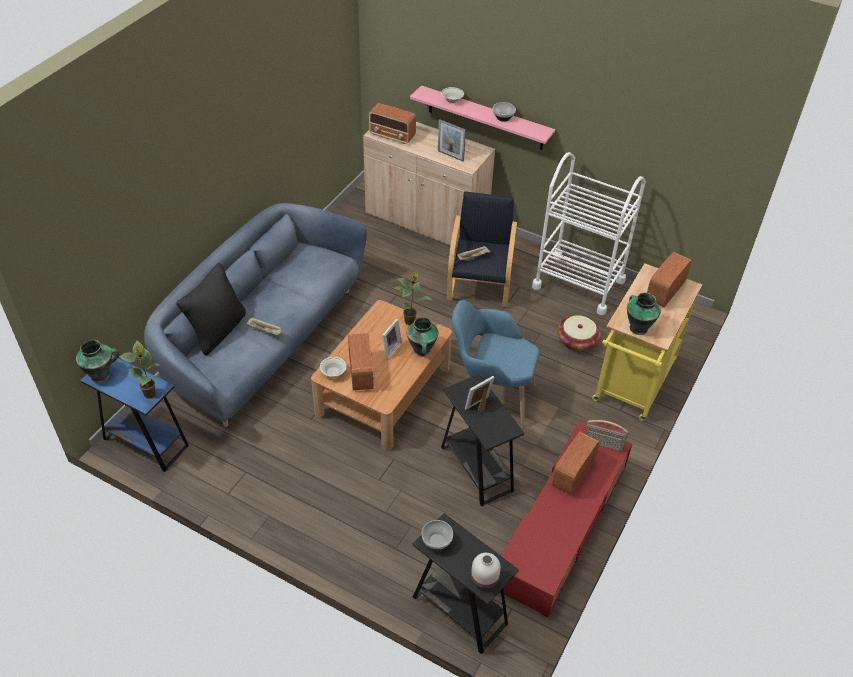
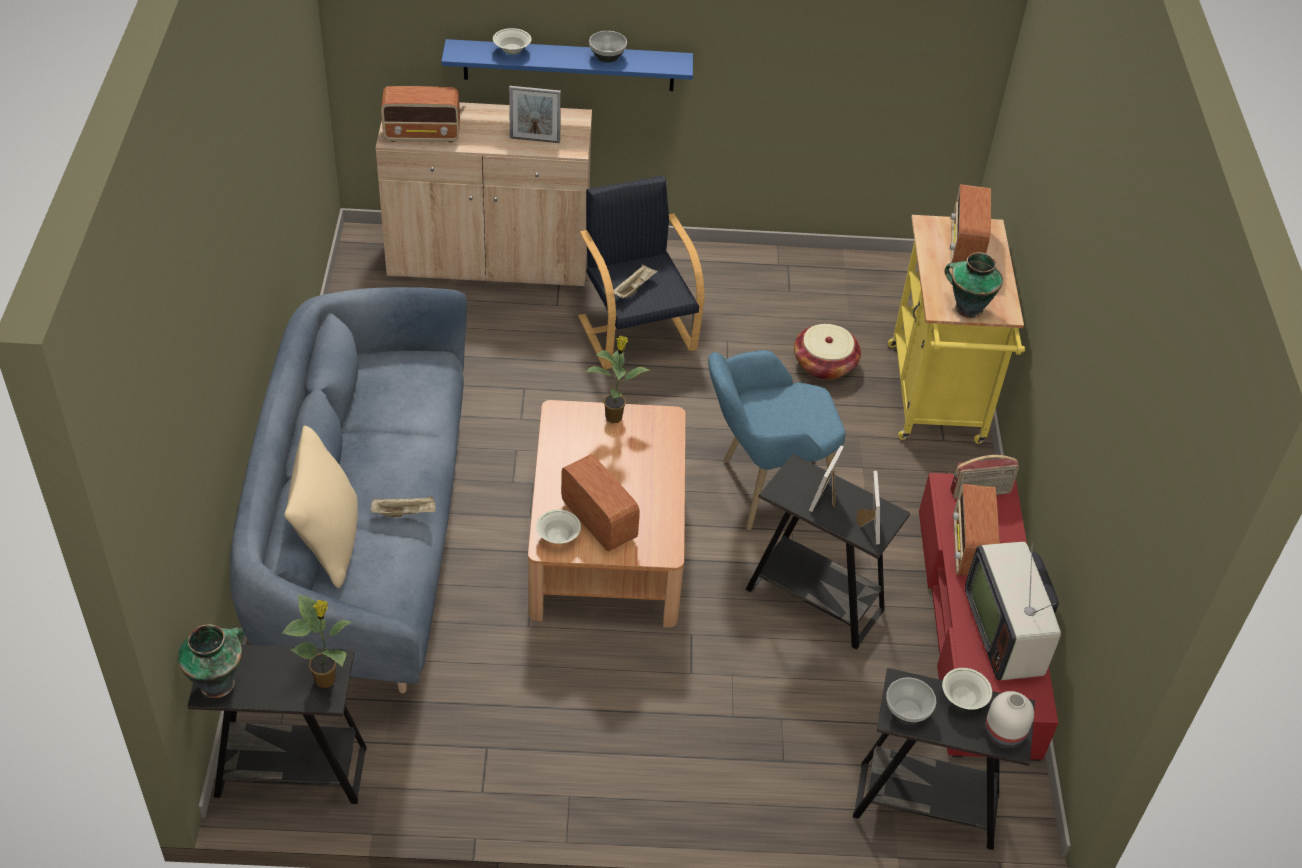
camera: 30 degrees left, 0 degrees up
blue side table [80,355,189,472] -> black side table [188,645,367,804]
black pillow [176,263,246,356] -> beige pillow [284,426,358,588]
picture frame [382,319,402,360] -> picture frame moved to [856,471,880,544]
vase [407,317,438,357] -> none
pink shelf [410,85,555,150] -> blue shelf [441,39,693,91]
white cart [532,152,646,315] -> none
none -> white bowl [942,668,992,710]
none -> television [965,542,1061,680]

